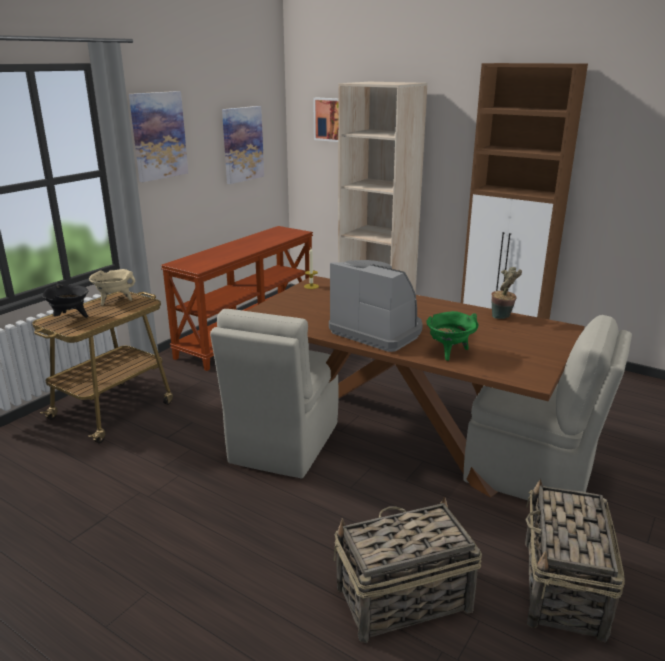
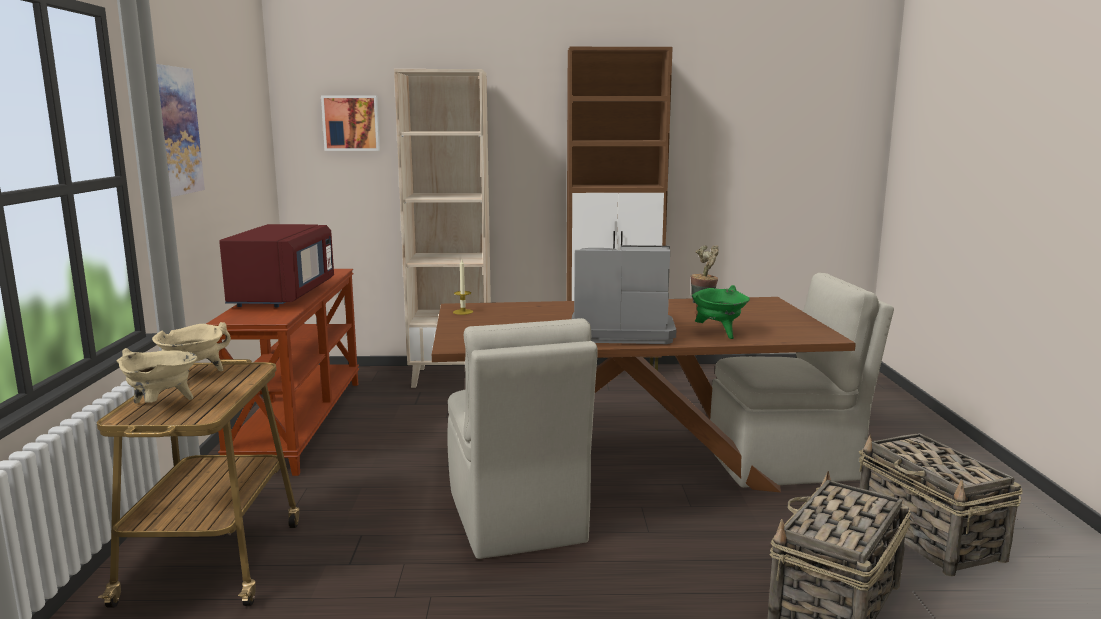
camera: 35 degrees left, 10 degrees down
black cooking pot [42,281,88,318] -> beige cooking pot [116,348,197,403]
picture [222,106,264,184] -> none
none -> red microwave [219,224,334,308]

